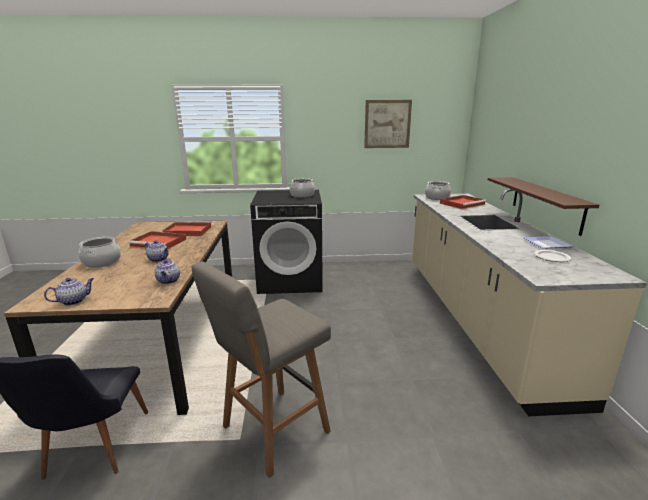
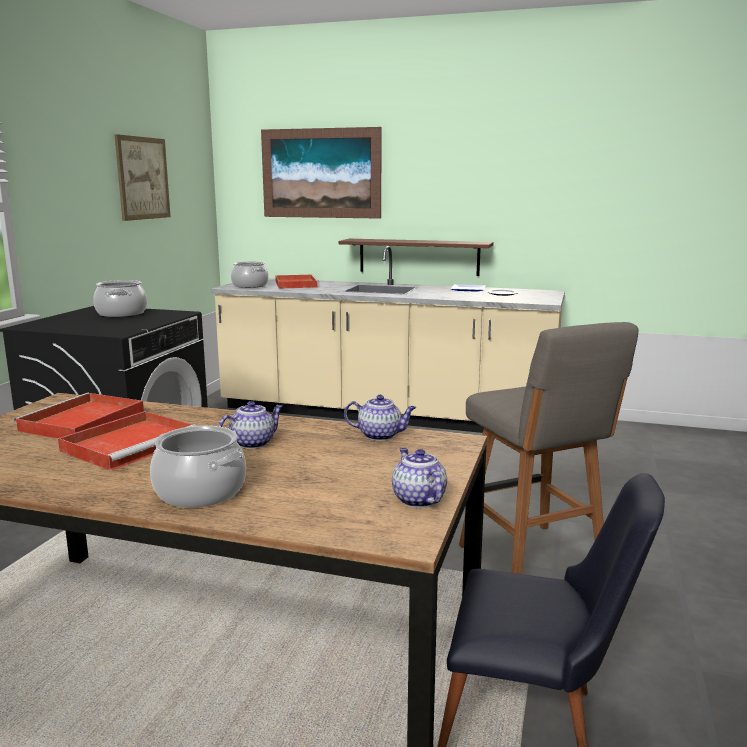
camera: 70 degrees left, 5 degrees down
none -> picture [261,127,382,219]

